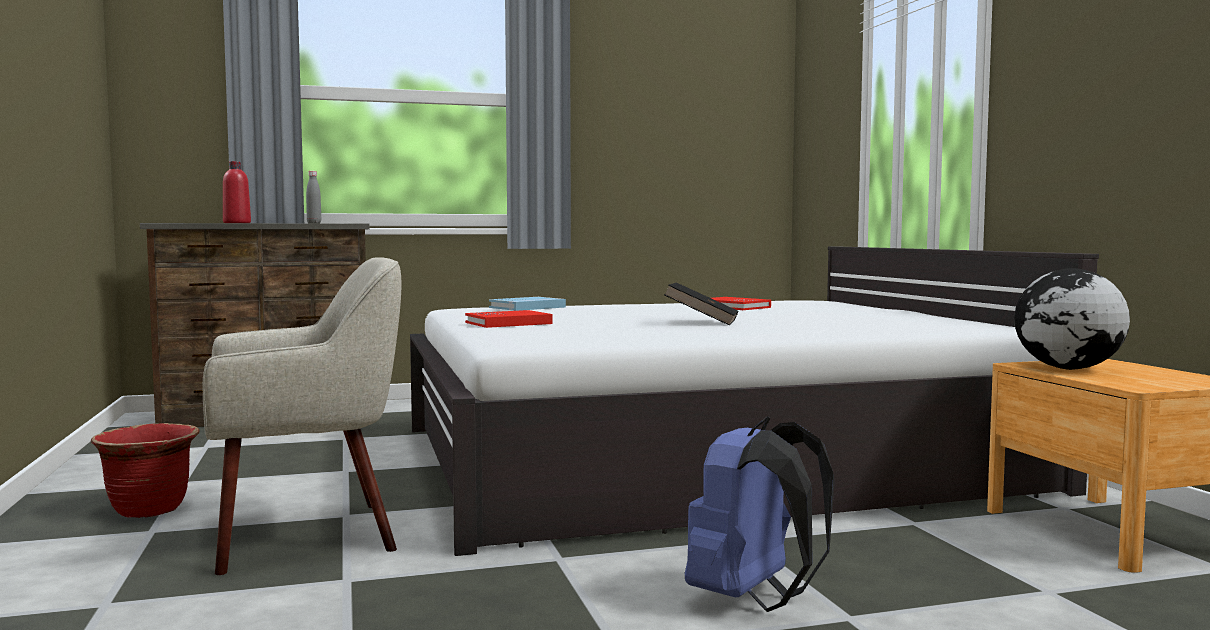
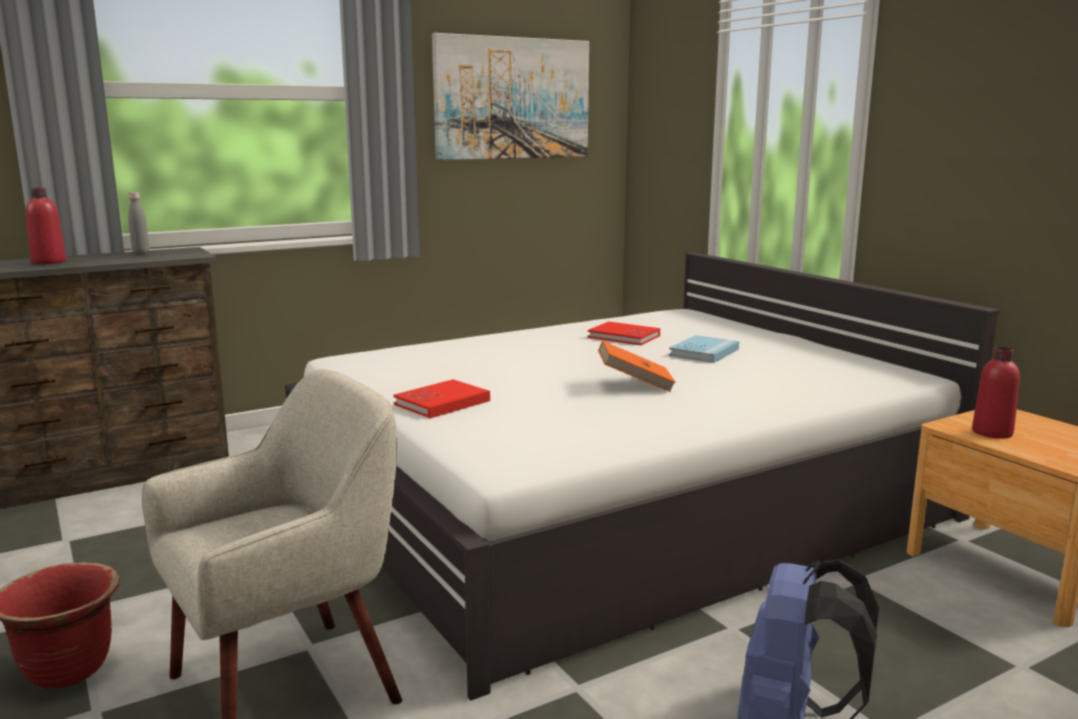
camera: 15 degrees left, 10 degrees up
blue book [489,297,566,311] -> blue book moved to [669,335,739,363]
black book [664,282,739,326] -> orange book [598,341,676,392]
globe [1014,268,1130,370] -> red bottle [972,347,1020,439]
none -> picture [432,33,589,160]

